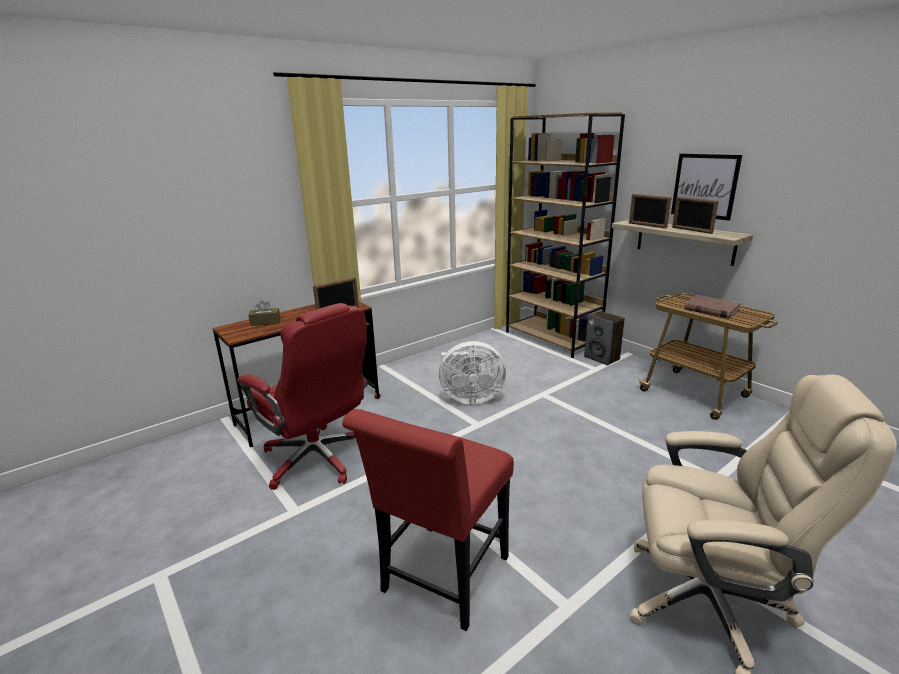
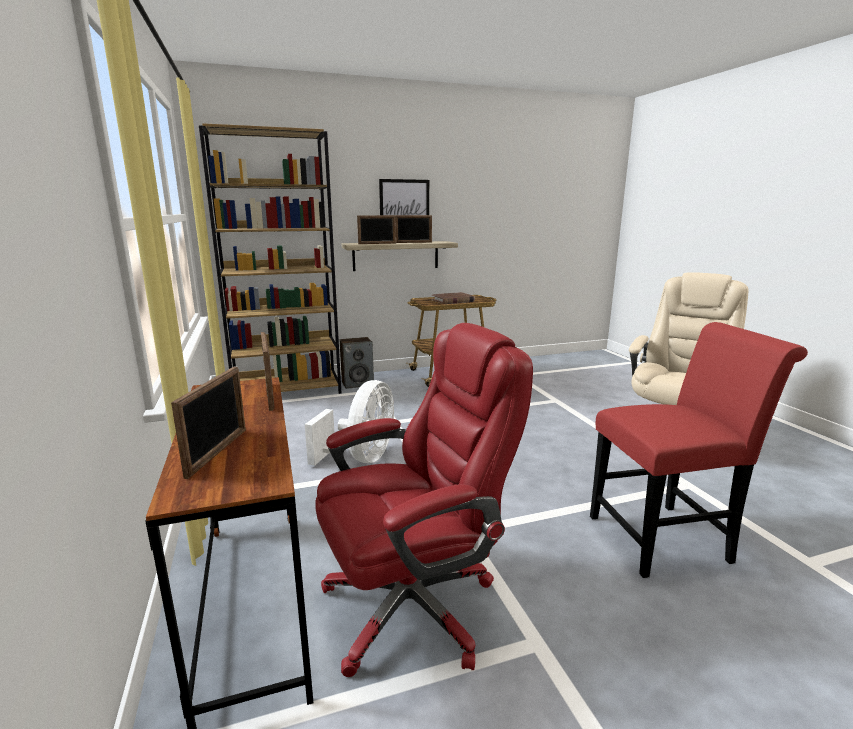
camera: 70 degrees left, 5 degrees down
brown tissue box [249,301,281,326] -> picture frame [171,366,246,479]
red chair [342,409,514,631] -> red chair turned 60 degrees counterclockwise [590,322,808,578]

